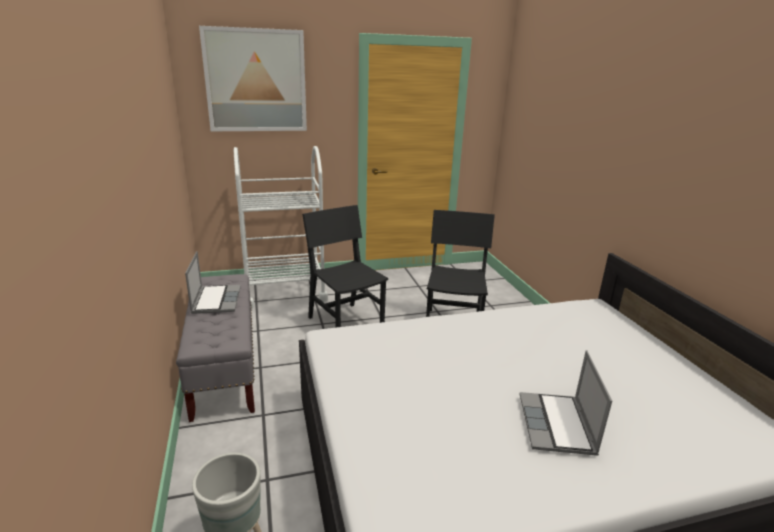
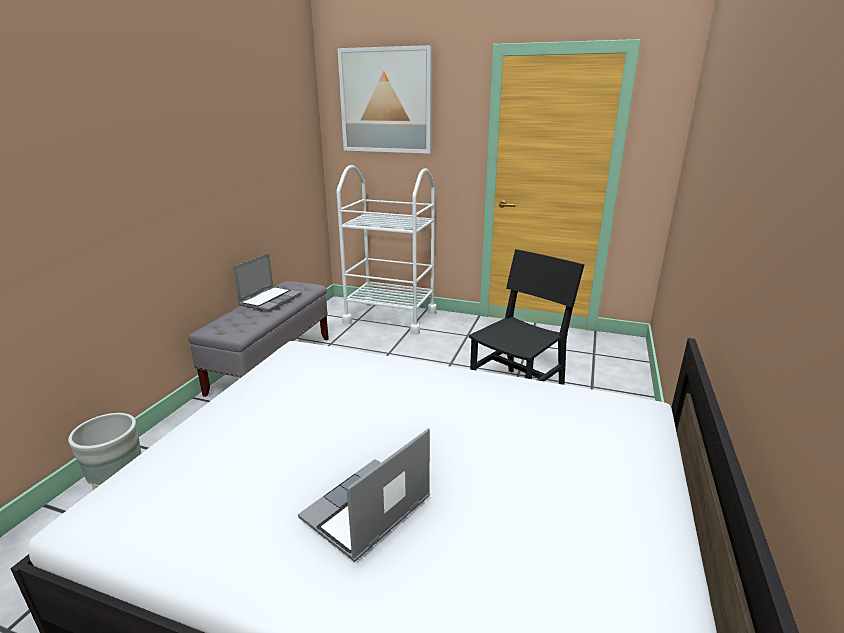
camera: 35 degrees right, 0 degrees up
black chair [302,205,388,327] -> none

